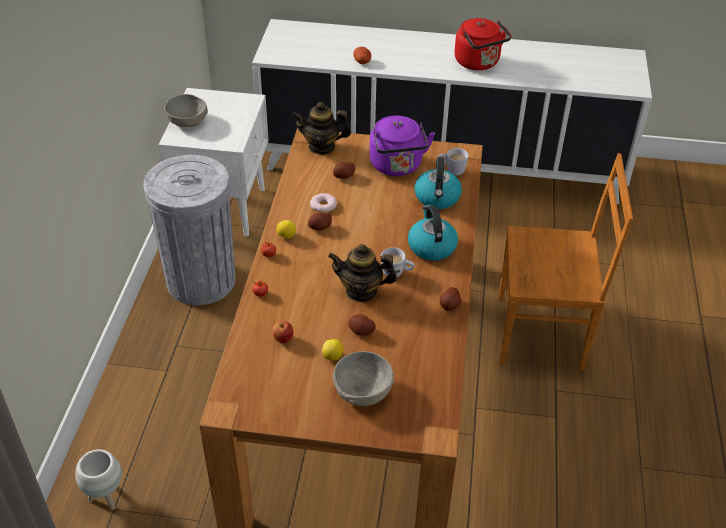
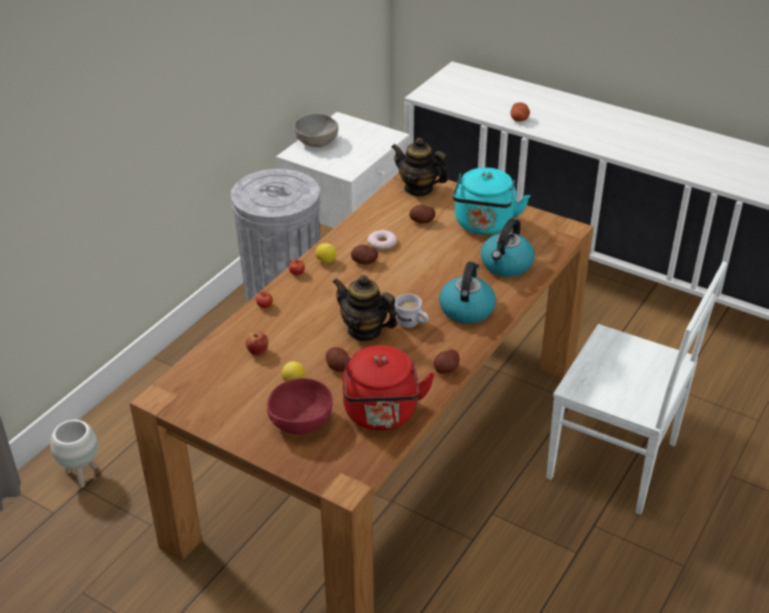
camera: 25 degrees right, 5 degrees down
grey bowl [333,351,394,406] -> red bowl [267,378,333,435]
purple kettle [369,115,435,176] -> turquoise kettle [453,168,530,235]
white mug [438,148,469,175] -> none
red kettle [454,18,512,70] -> red kettle moved to [343,345,435,431]
brown chair [499,153,633,370] -> white chair [546,261,727,515]

